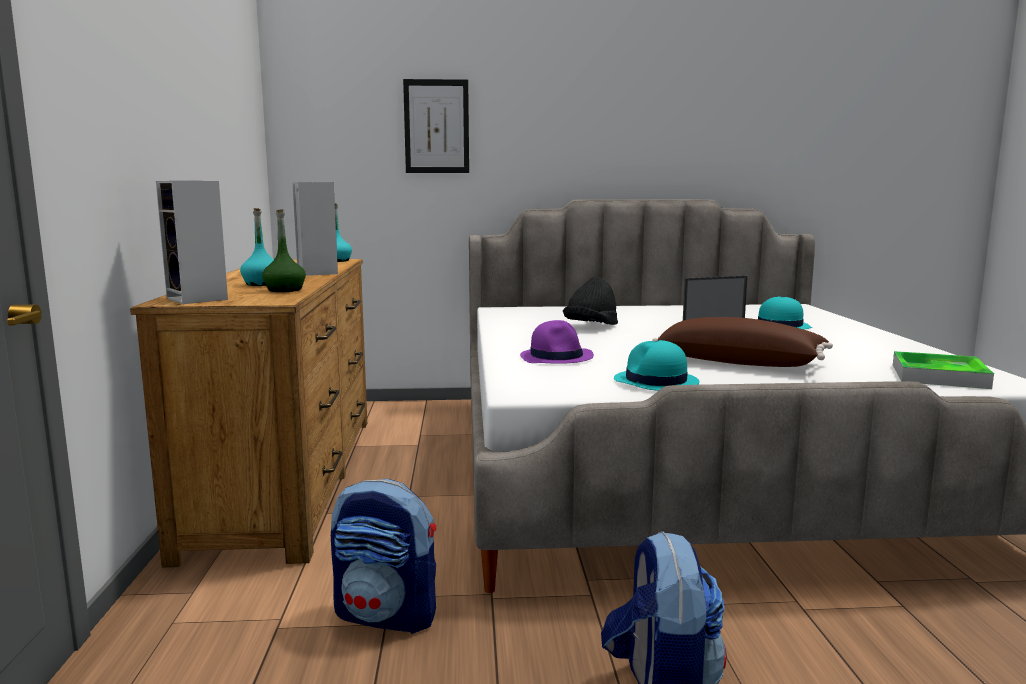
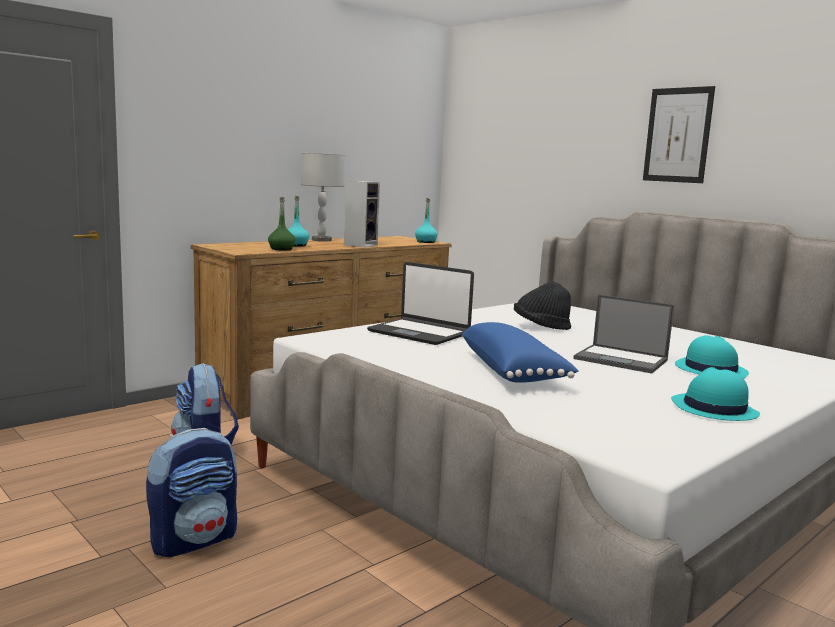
camera: 50 degrees right, 0 degrees up
speaker [156,181,228,304] -> none
picture [403,79,469,173] -> picture moved to [643,86,715,183]
purple hat [520,320,594,364] -> laptop [367,262,474,345]
turquoise hat [614,340,700,391] -> turquoise hat moved to [671,367,760,421]
brown pillow [652,317,833,367] -> blue pillow [462,322,579,383]
tray [893,351,994,389] -> none
none -> grey table lamp [301,153,345,242]

